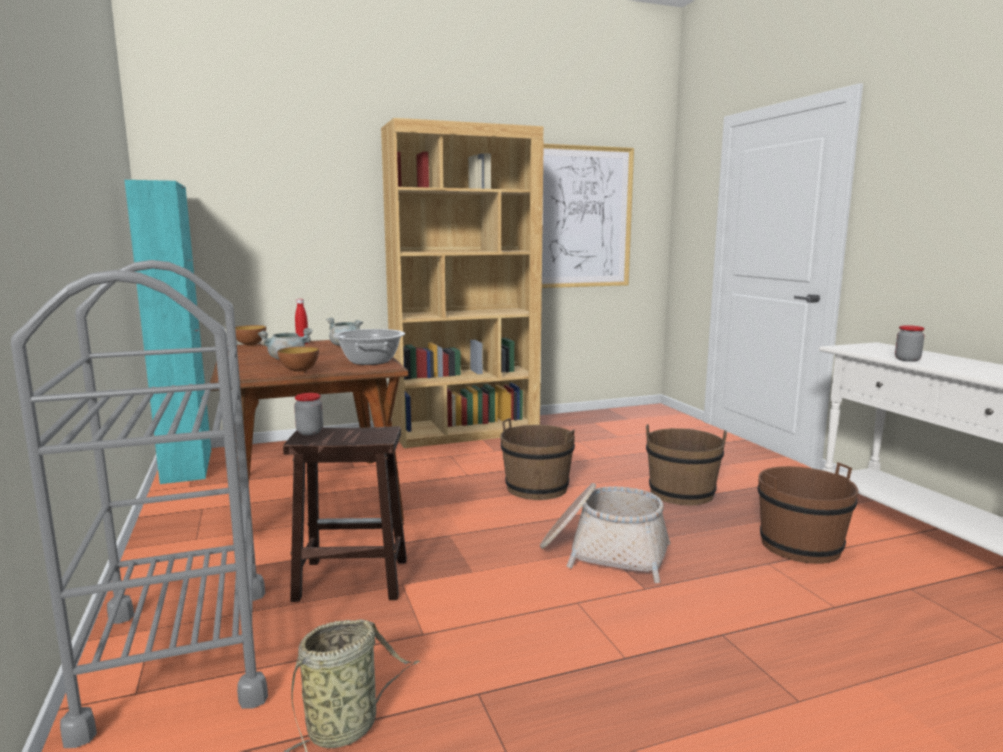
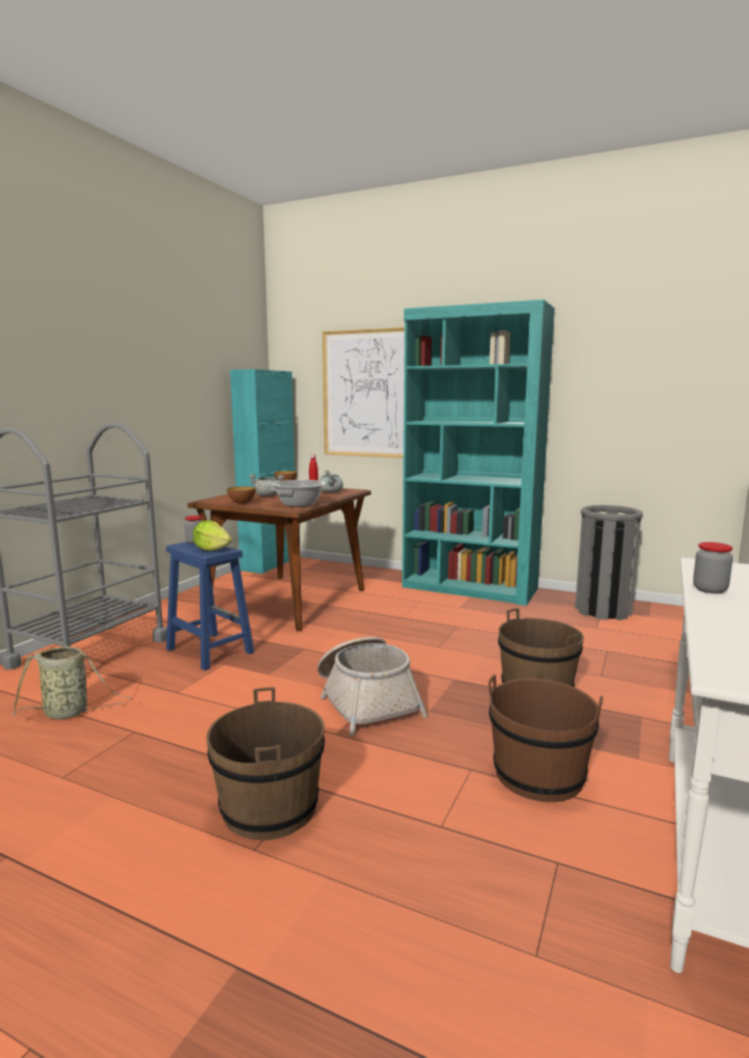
camera: 45 degrees right, 0 degrees up
brown stool [283,426,407,602] -> blue stool [166,542,254,671]
brown bookcase [381,118,544,448] -> turquoise bookcase [402,299,555,606]
brown bucket [500,418,575,500] -> brown bucket moved to [206,687,325,841]
picture [542,144,634,288] -> picture moved to [322,327,405,458]
none -> lettuce [193,520,232,551]
none -> grey trash can [575,505,643,620]

